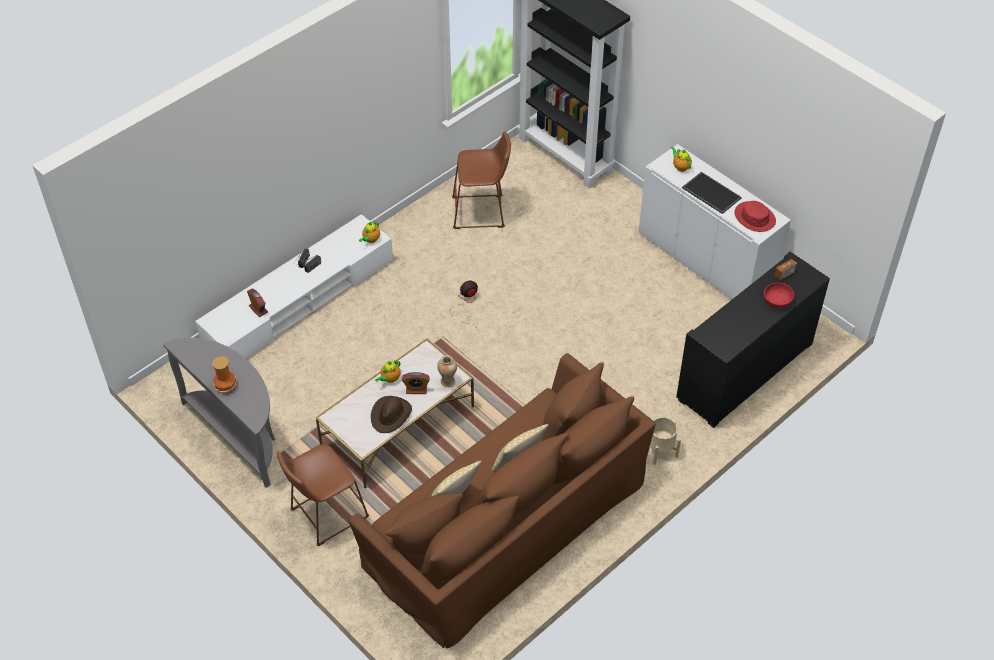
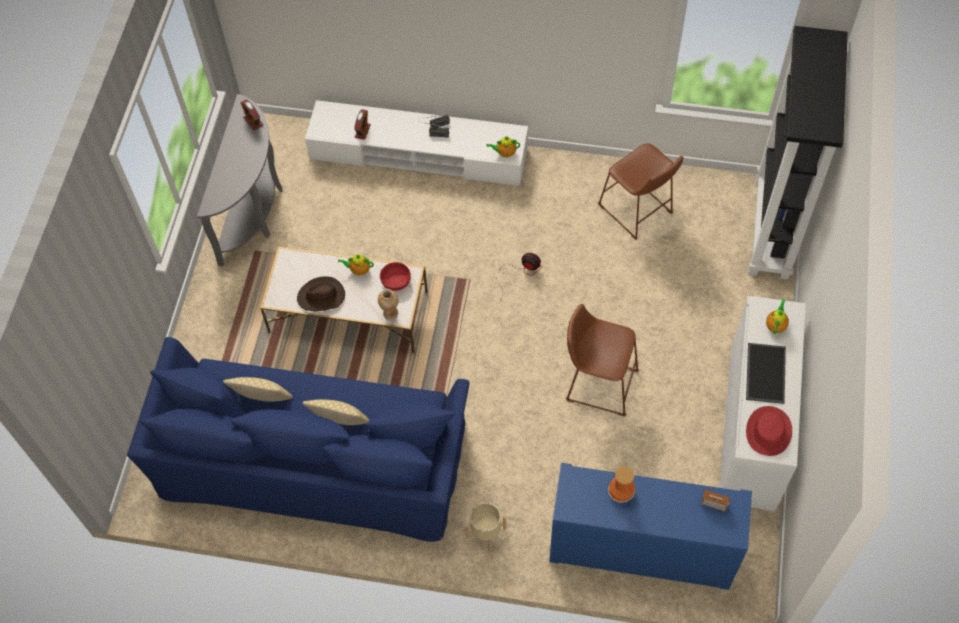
camera: 55 degrees right, 10 degrees up
vase [212,356,237,394] -> vase moved to [608,467,635,503]
brown stool [277,444,369,546] -> brown stool moved to [566,304,639,416]
brown sofa [349,353,656,648] -> blue sofa [127,337,469,542]
alarm clock [402,372,430,394] -> alarm clock moved to [241,100,263,130]
black cabinet [676,252,830,428] -> blue cabinet [549,463,752,590]
red bowl [764,283,794,309] -> red bowl moved to [380,262,411,291]

